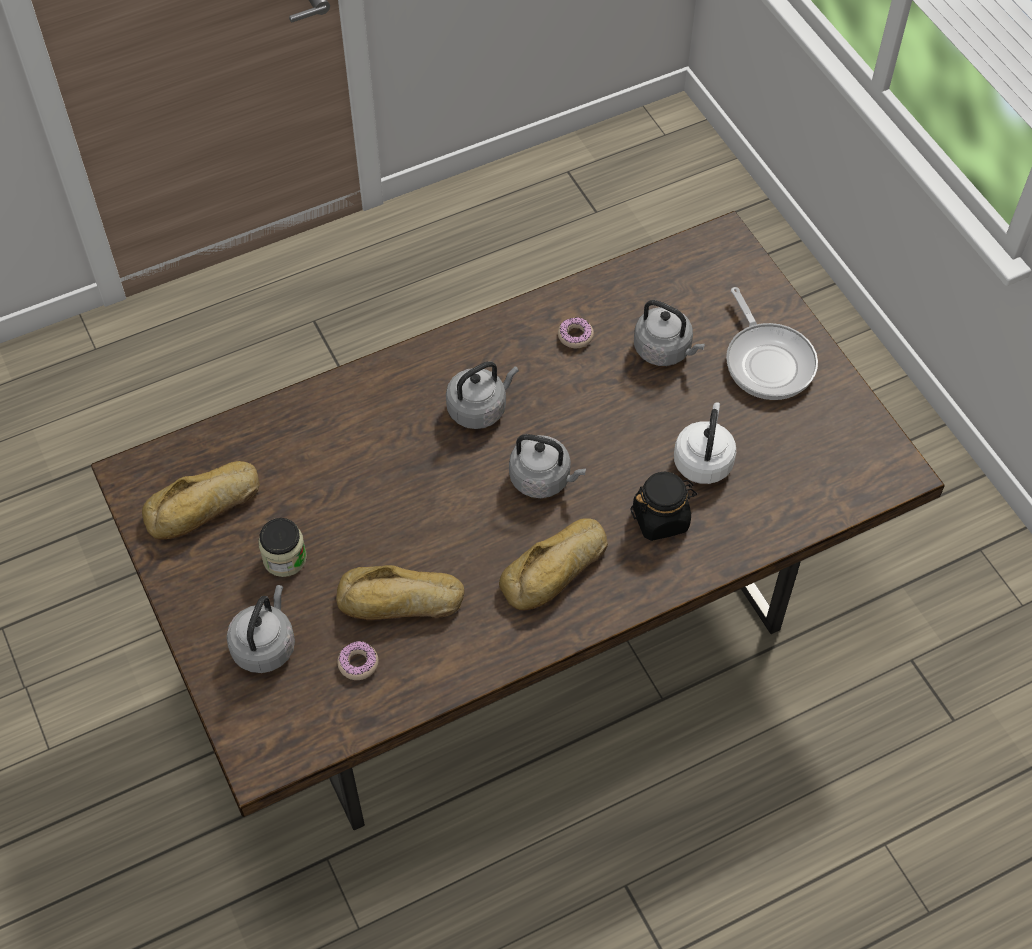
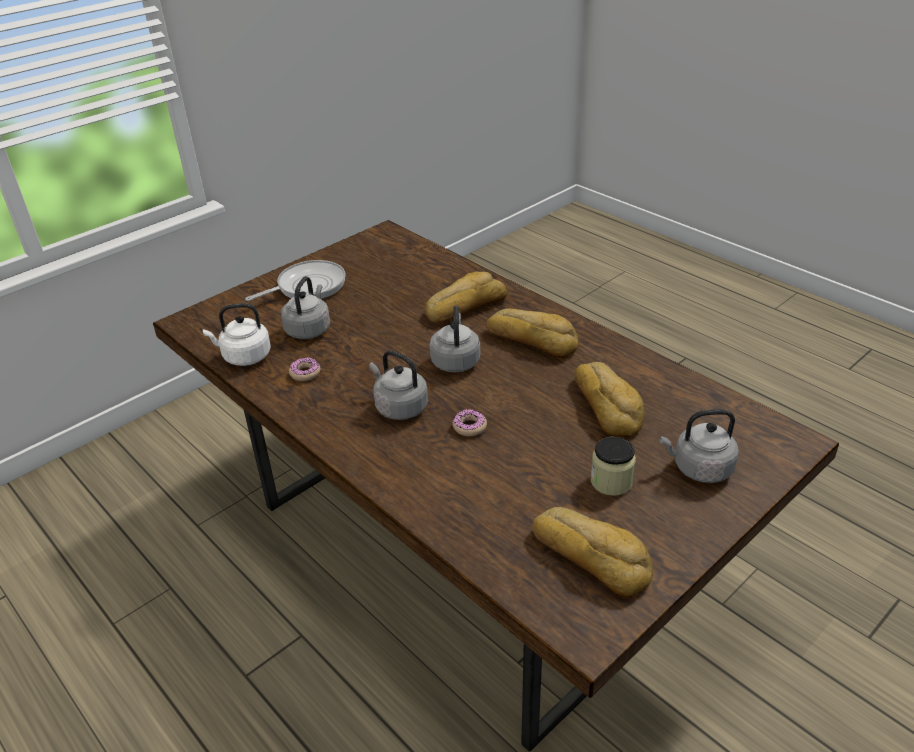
camera: 105 degrees left, 20 degrees down
donut [337,641,379,680] -> donut moved to [453,409,487,436]
black jar [631,472,697,541] -> bread [425,272,507,323]
white kettle [674,402,736,484] -> white kettle moved to [203,303,271,366]

